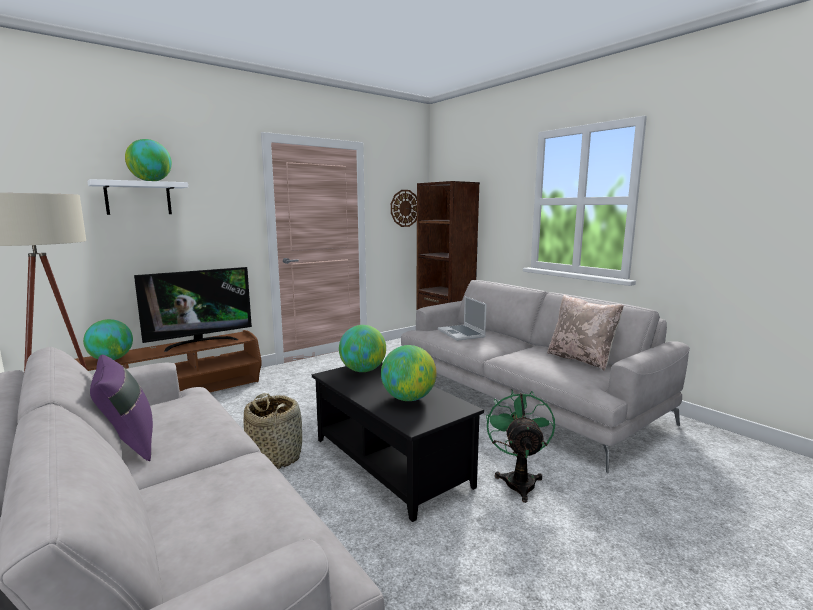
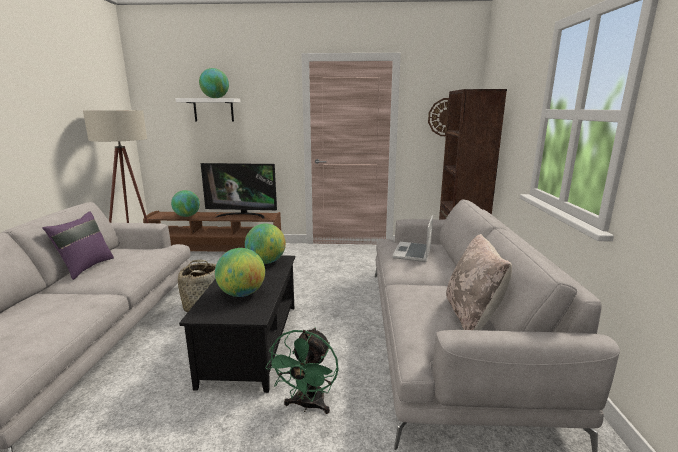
camera: 40 degrees right, 5 degrees up
green fan [486,390,555,503] -> green fan turned 150 degrees clockwise [265,328,339,414]

